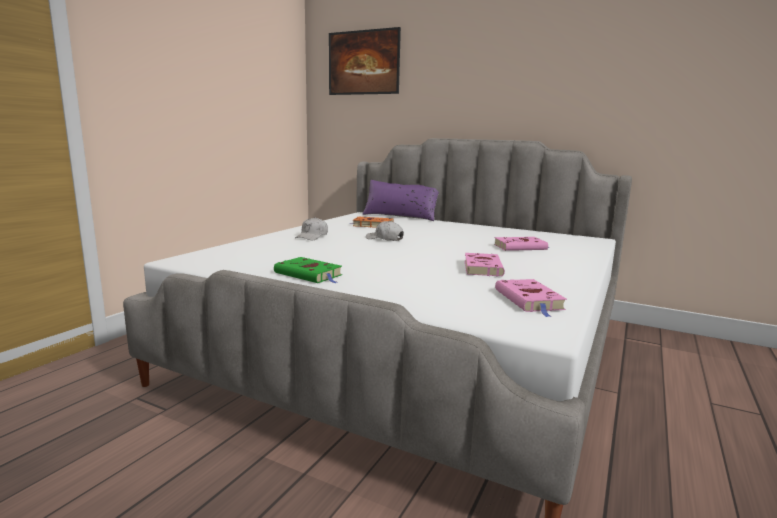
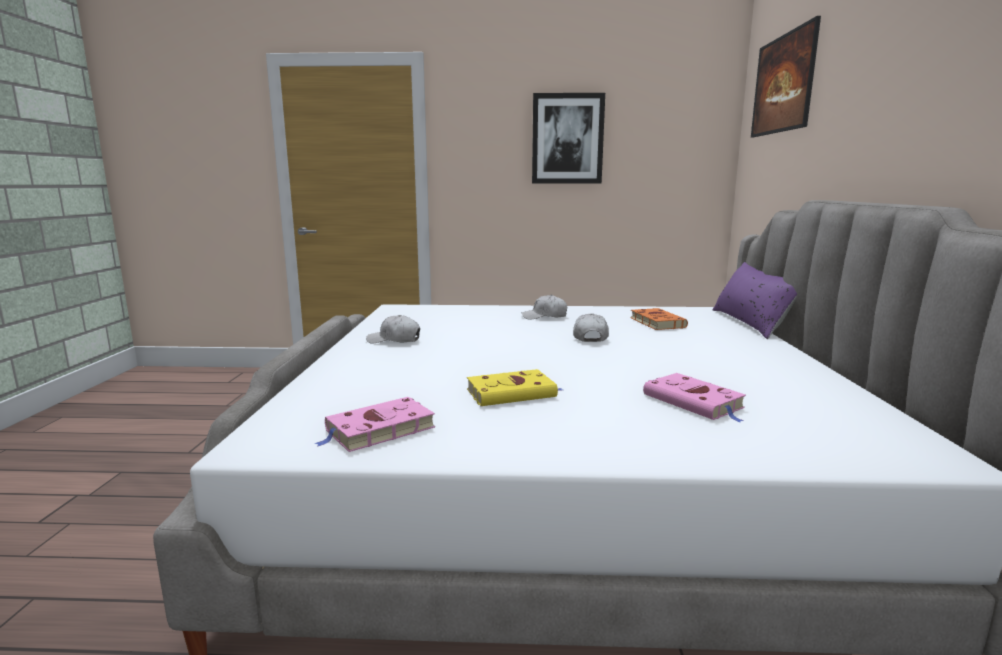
camera: 65 degrees right, 0 degrees up
green book [274,257,342,283] -> white cap [366,315,420,344]
pink book [465,253,505,277] -> yellow book [467,369,562,406]
none -> picture [532,93,605,184]

